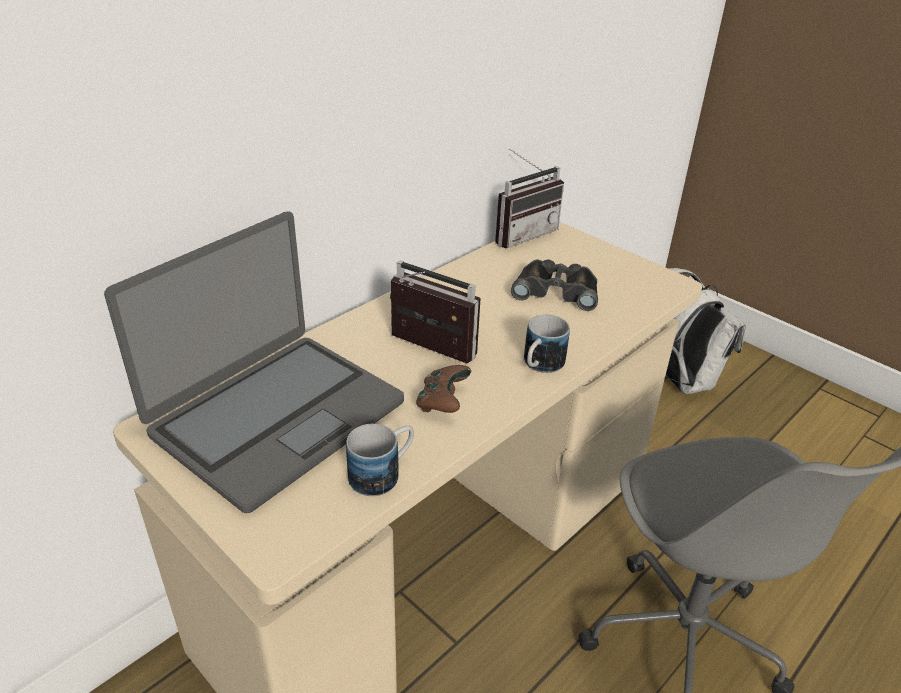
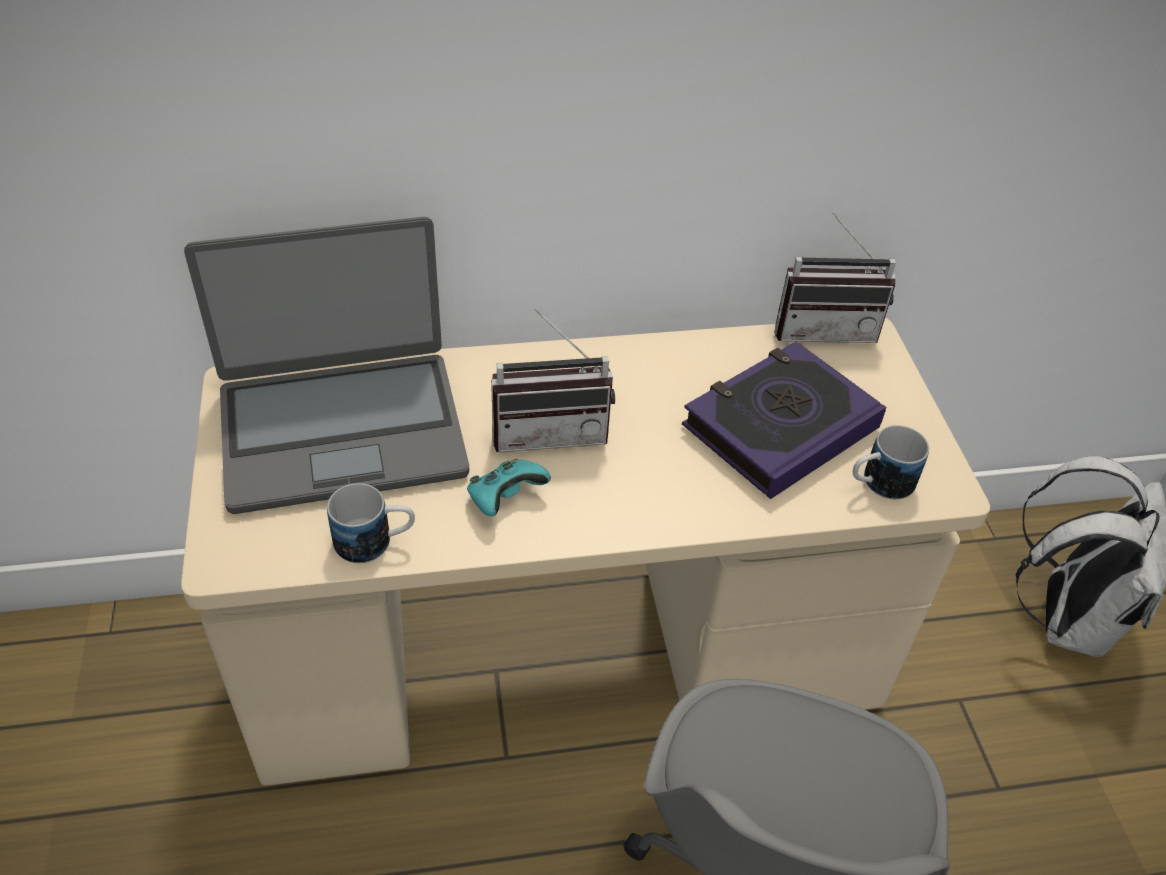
camera: 35 degrees right, 10 degrees up
radio [390,260,481,363] -> radio turned 105 degrees clockwise [491,308,615,453]
brown game controller [416,365,471,413] -> turquoise game controller [467,459,551,517]
black binoculars [511,260,598,311] -> book [682,341,886,499]
mug [524,314,570,373] -> mug moved to [853,425,929,499]

